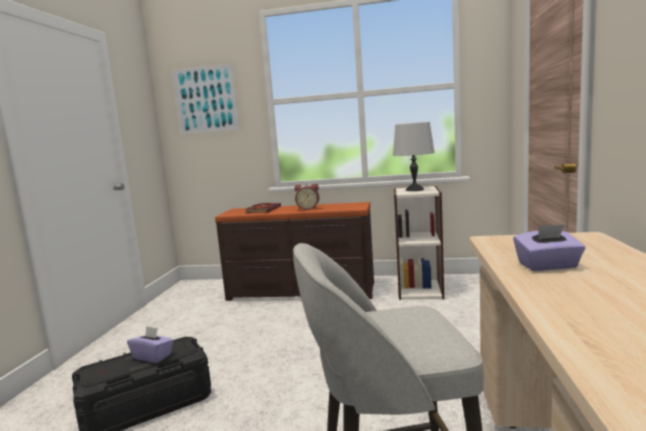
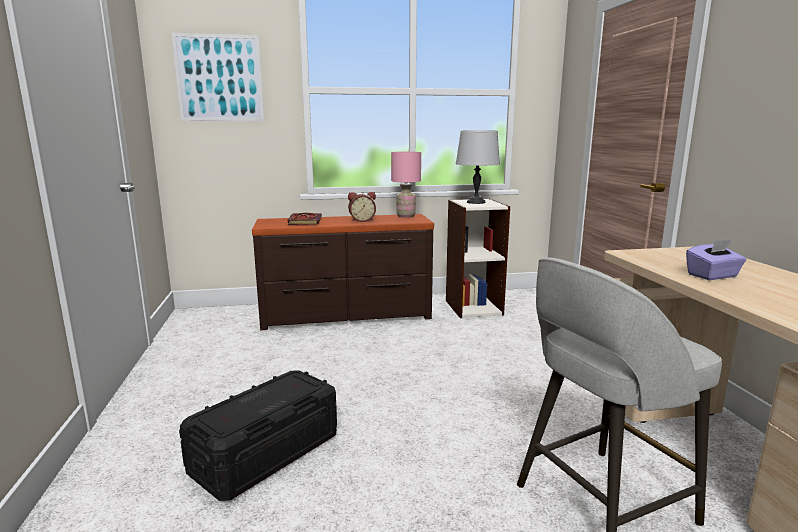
camera: 20 degrees left, 5 degrees up
purple tissue box [127,326,174,363] -> none
none -> pink table lamp [391,152,421,218]

